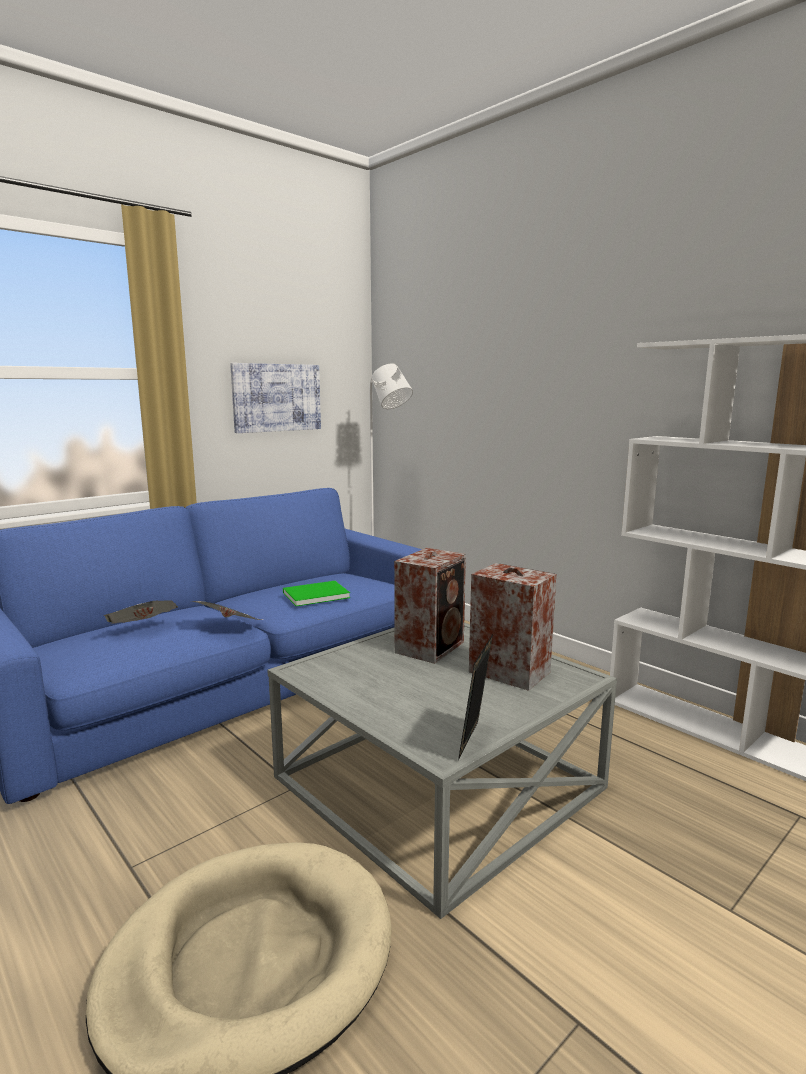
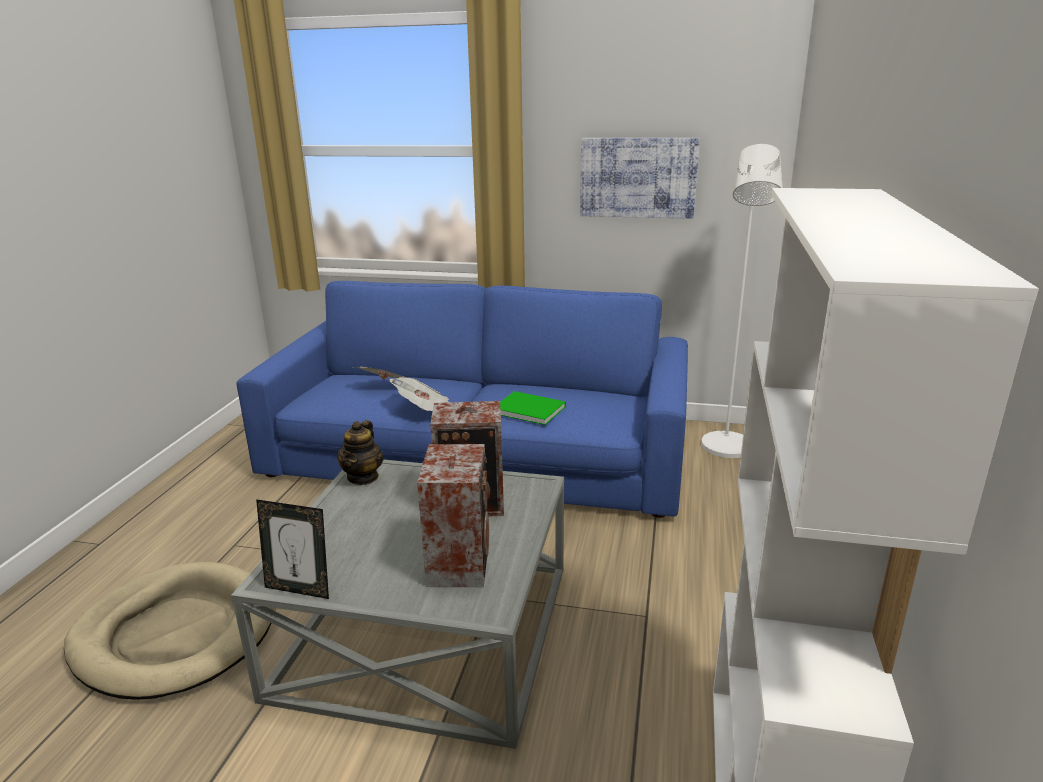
camera: 55 degrees right, 10 degrees up
picture frame [458,634,493,760] -> picture frame turned 150 degrees counterclockwise [256,499,329,599]
none -> teapot [337,420,384,485]

